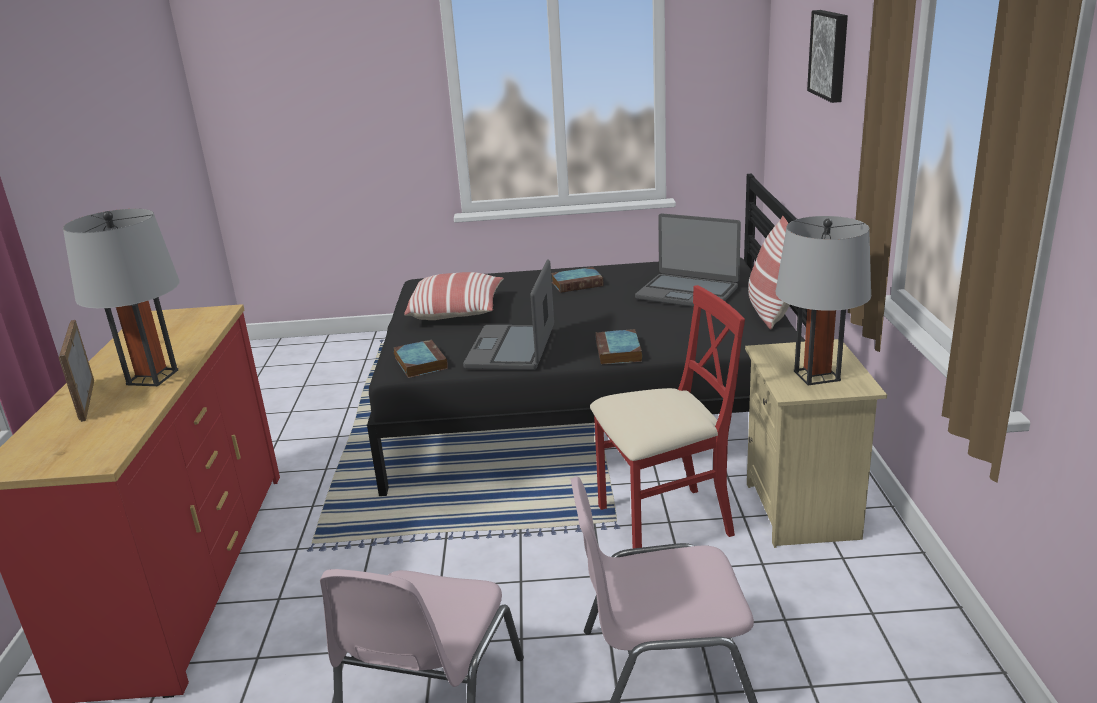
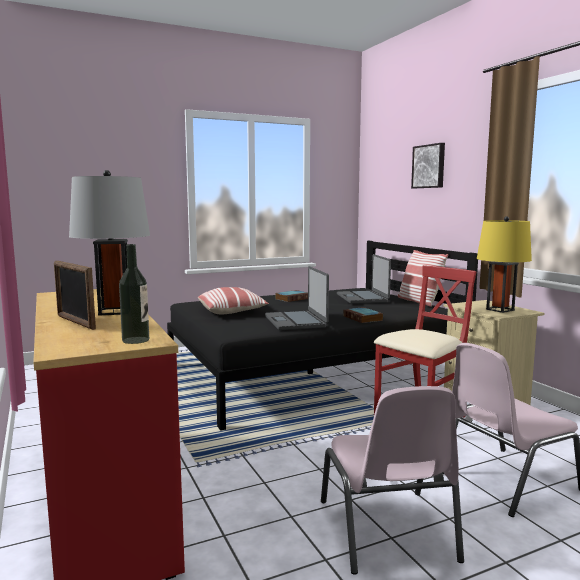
camera: 25 degrees left, 15 degrees down
book [394,339,448,378] -> none
laptop [635,213,741,307] -> laptop turned 75 degrees clockwise [337,254,391,304]
grey table lamp [775,216,871,386] -> yellow table lamp [477,216,532,313]
none -> bottle [119,244,149,344]

